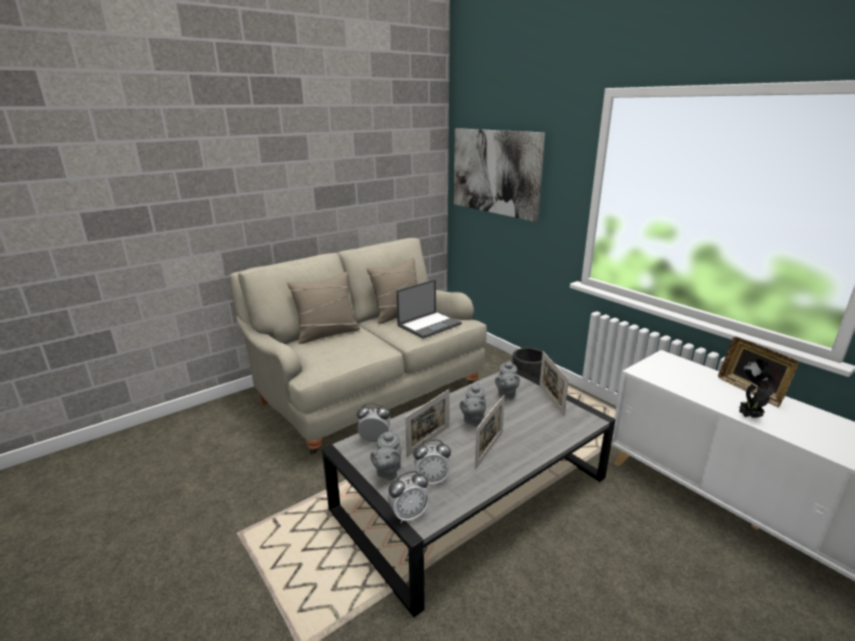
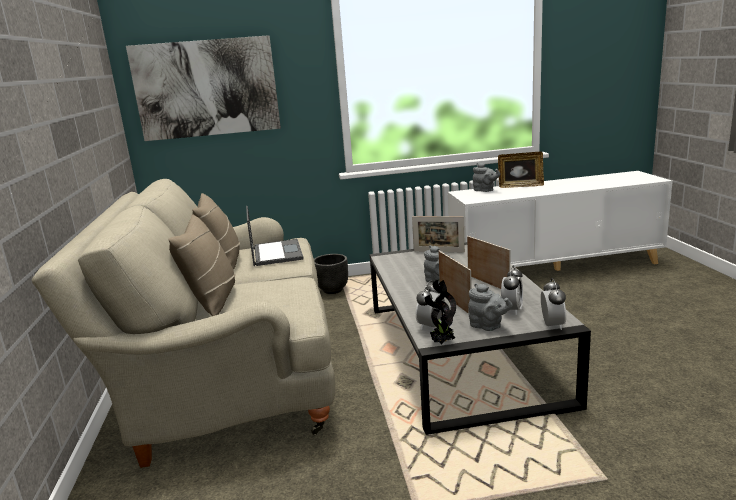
camera: 60 degrees left, 5 degrees down
grey teapot [495,360,520,399] -> grey teapot moved to [473,163,500,192]
potted plant [739,359,776,418] -> potted plant moved to [425,280,456,344]

